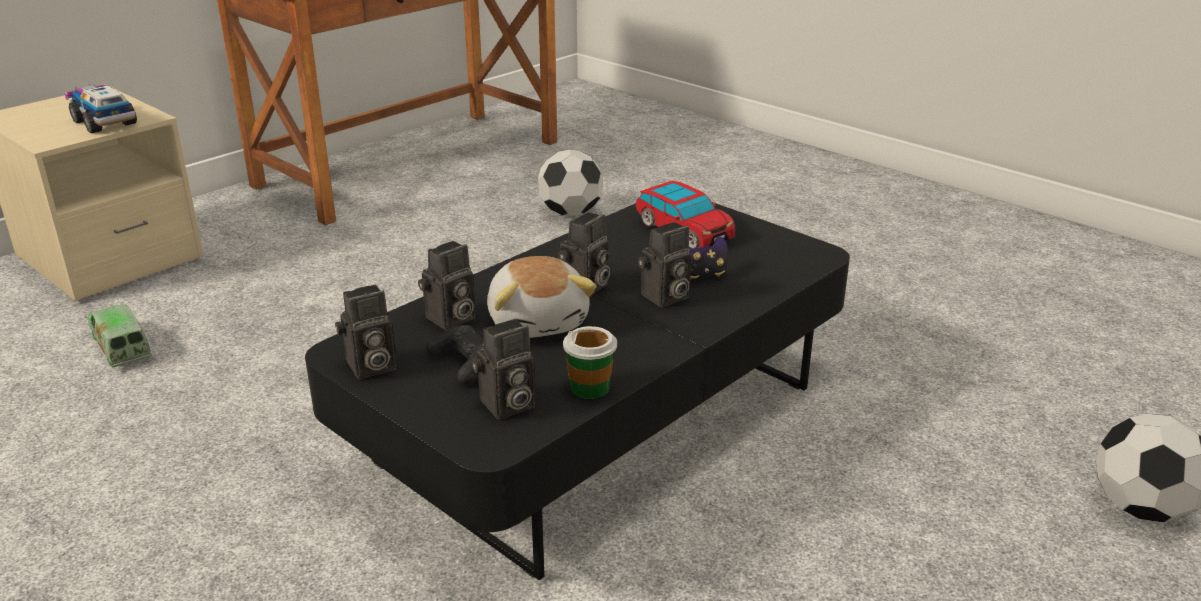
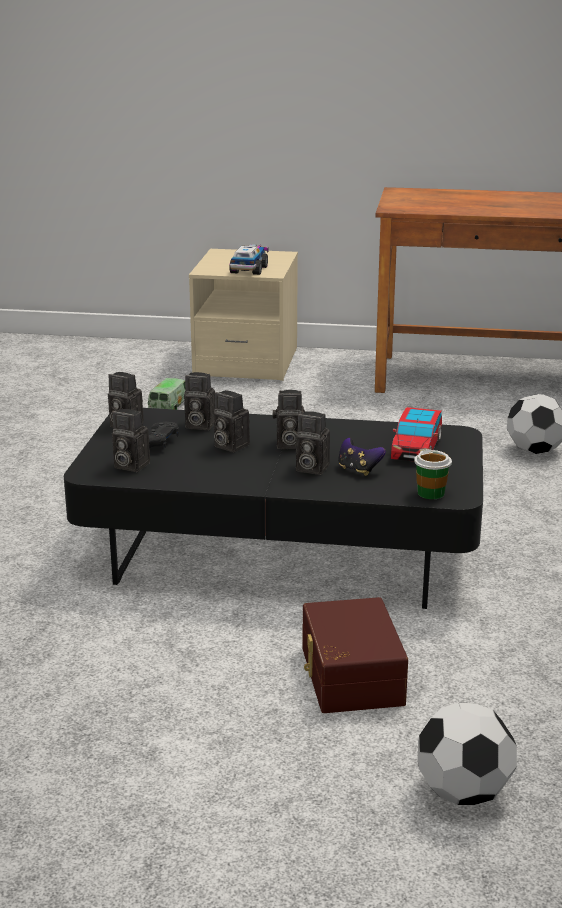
camera: 55 degrees right, 5 degrees down
plush toy [487,256,597,338] -> camera [213,390,250,453]
cup [563,326,617,399] -> cup moved to [414,449,452,499]
none -> brown storage box [302,597,408,713]

